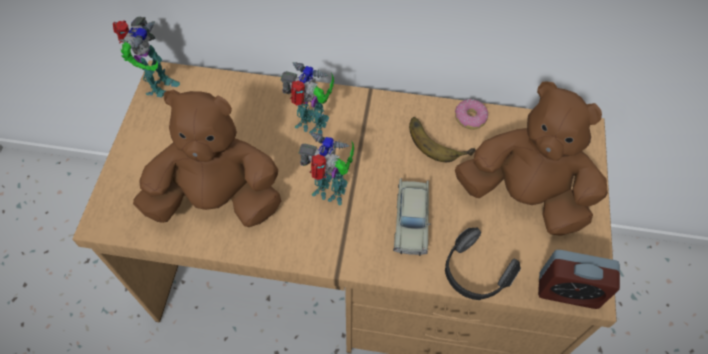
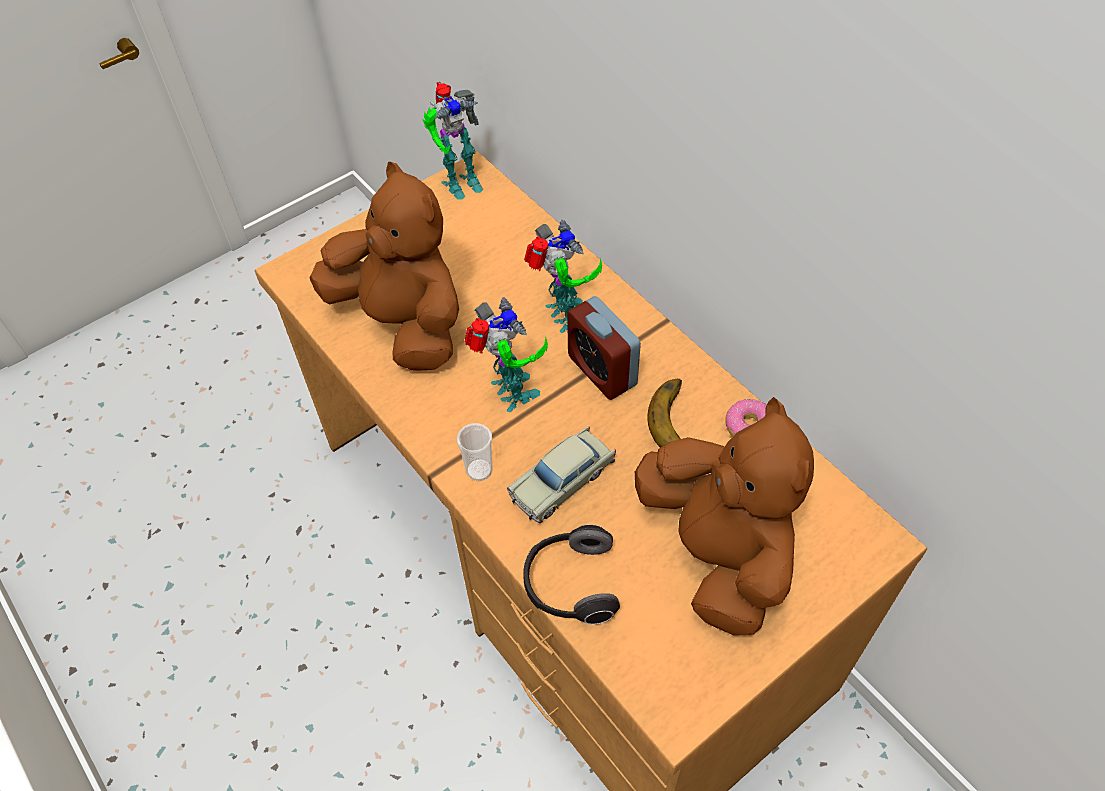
camera: 45 degrees right, 5 degrees down
alarm clock [538,250,620,309] -> alarm clock moved to [567,296,641,400]
none -> cup [457,423,493,481]

